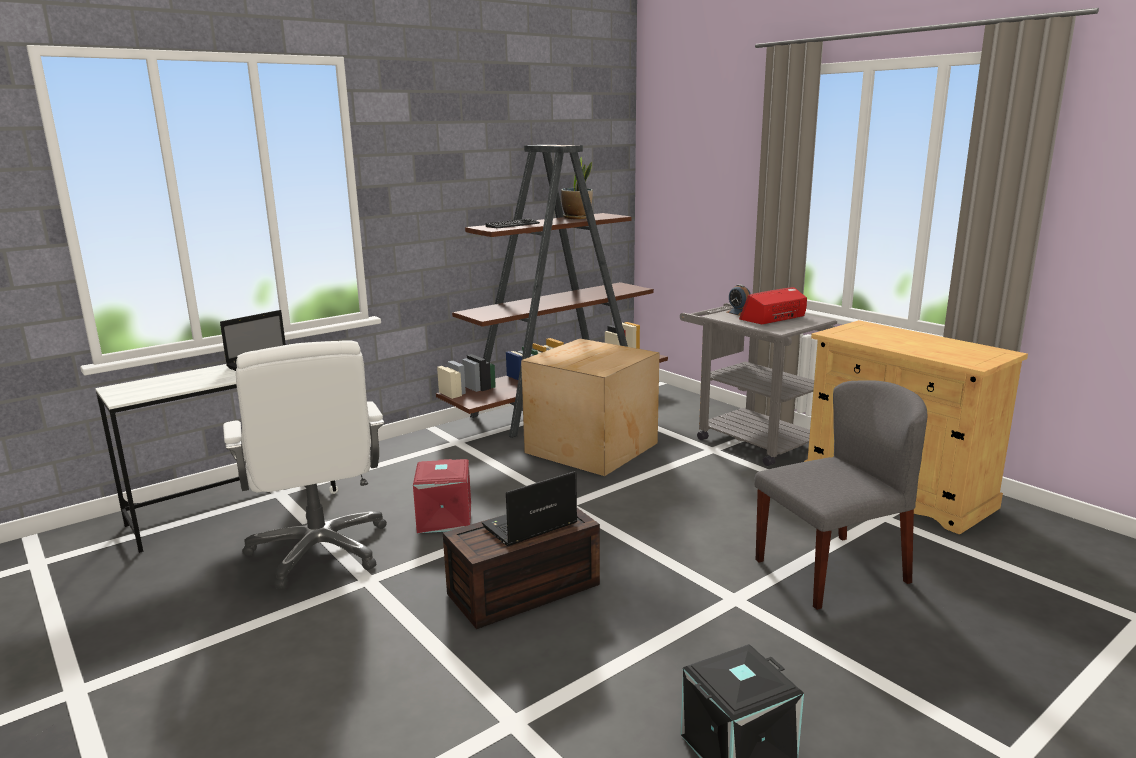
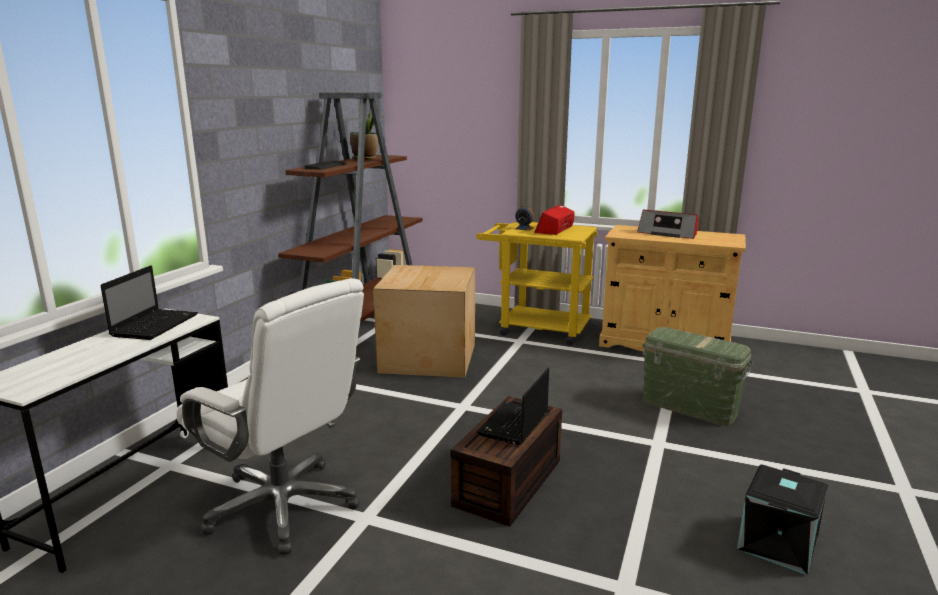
camera: 30 degrees left, 0 degrees up
red storage box [413,459,471,533] -> none
grey cart [680,303,837,466] -> yellow cart [476,222,598,345]
grey chair [754,380,927,610] -> green storage box [642,327,753,426]
none -> radio [637,210,699,239]

